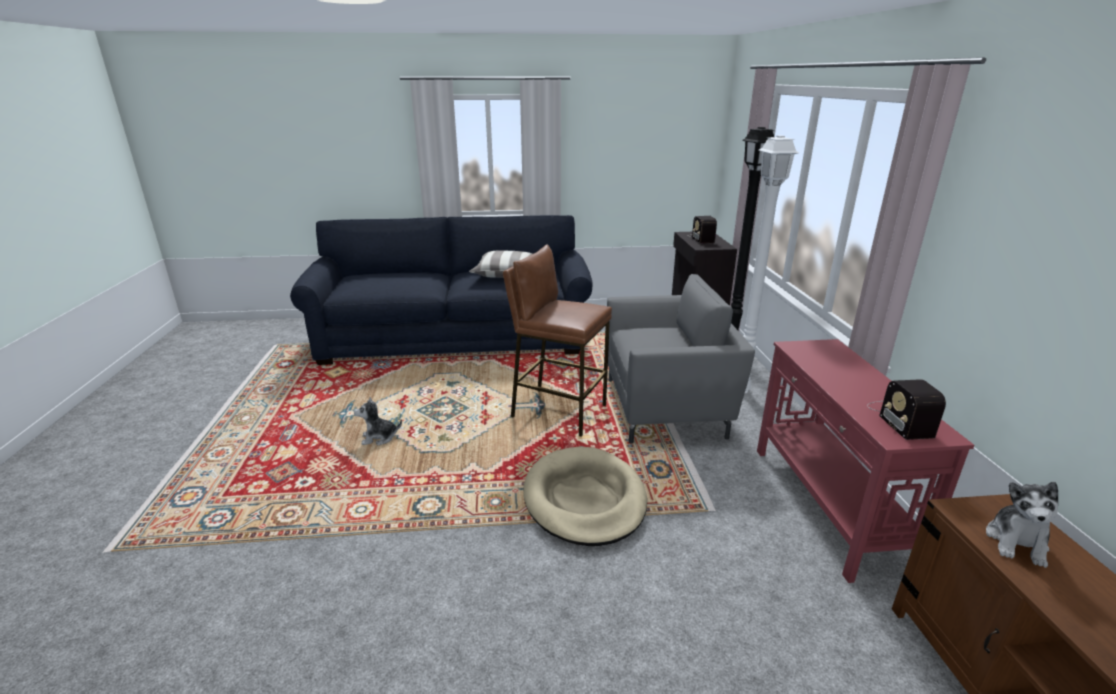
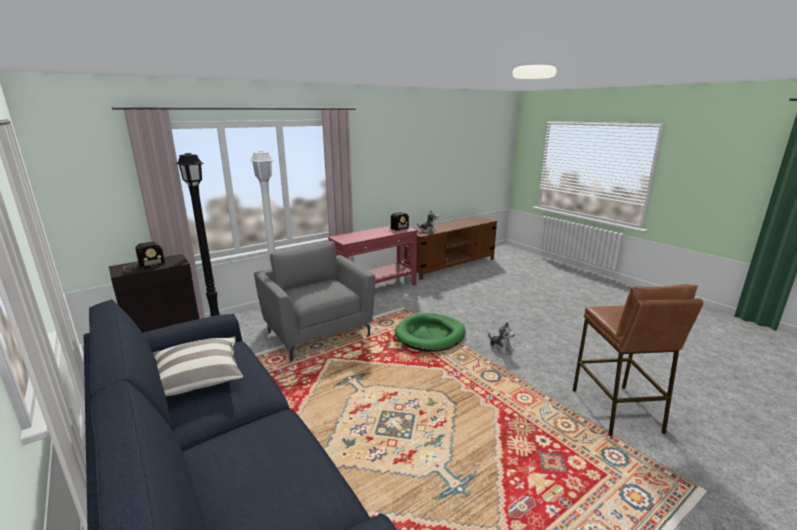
camera: 120 degrees left, 5 degrees down
plush toy [354,397,402,445] -> plush toy moved to [488,322,514,355]
brown stool [503,245,612,437] -> brown stool moved to [573,284,704,437]
beige dog bed [523,446,647,546] -> green dog bed [395,313,466,351]

